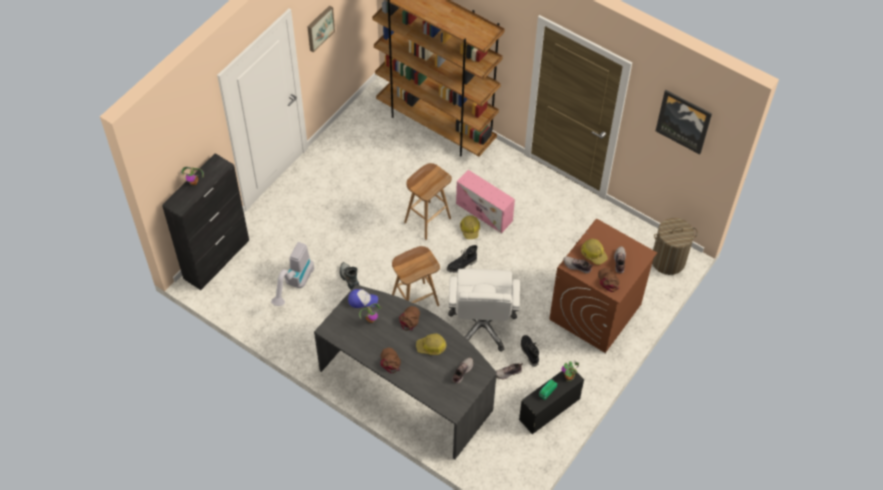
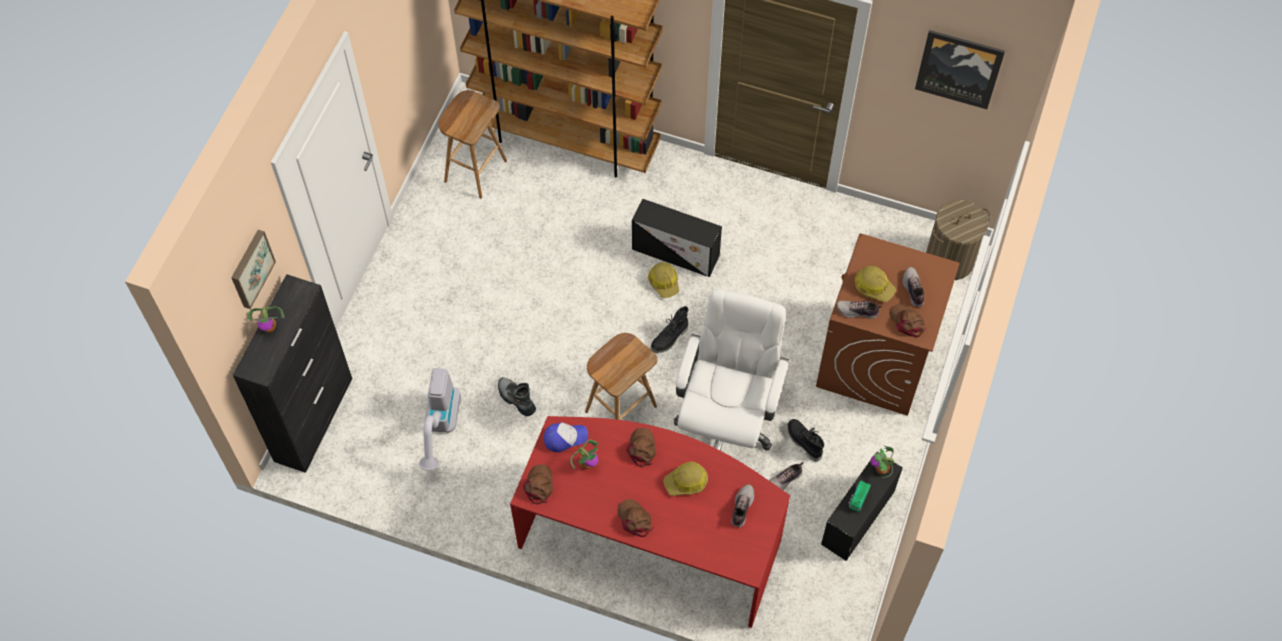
camera: 15 degrees left, 5 degrees up
picture [307,5,335,52] -> picture moved to [231,230,276,309]
grey desk [314,285,497,460] -> red desk [510,416,790,628]
brown stool [404,163,452,240] -> brown stool moved to [438,90,507,199]
white office chair [448,269,520,352] -> white office chair turned 150 degrees counterclockwise [674,289,789,450]
pink storage box [456,170,515,233] -> black storage box [632,199,722,277]
none -> brown cap [523,464,553,505]

